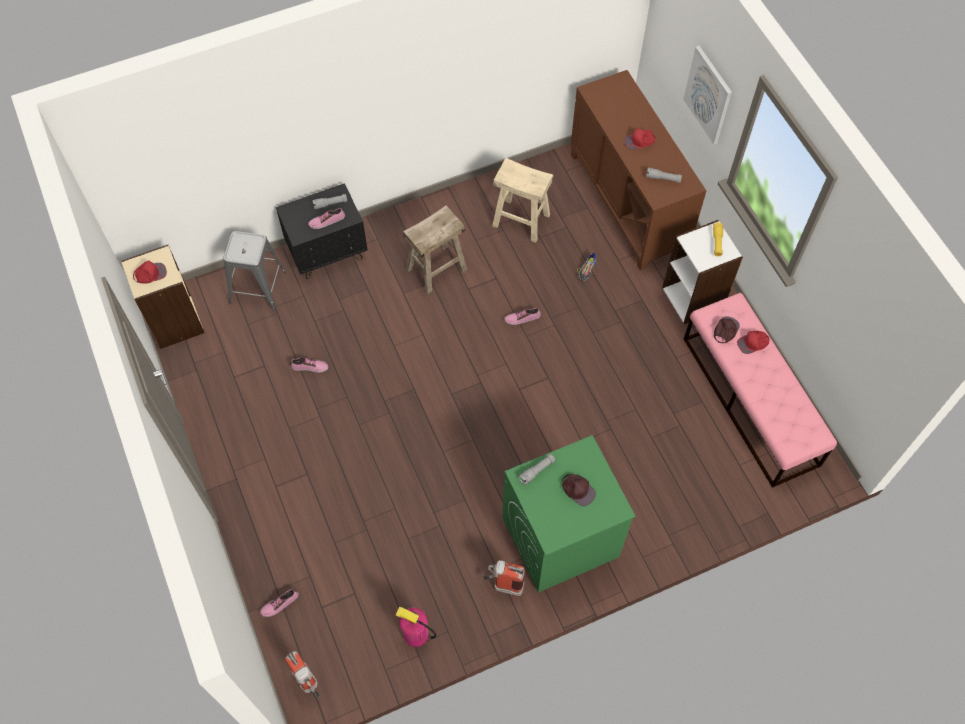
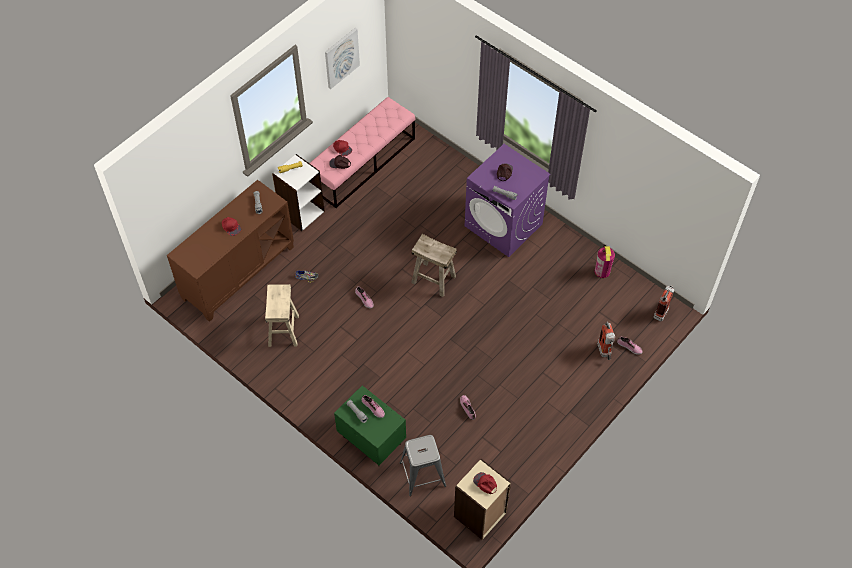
camera: 115 degrees left, 5 degrees down
black nightstand [276,183,368,279] -> green nightstand [334,385,406,466]
beige stool [403,205,467,295] -> beige stool moved to [411,234,457,297]
fire extinguisher [483,560,525,596] -> fire extinguisher moved to [597,322,615,360]
green washing machine [502,435,636,593] -> purple washing machine [465,144,551,257]
picture [683,46,732,145] -> picture moved to [325,28,360,89]

